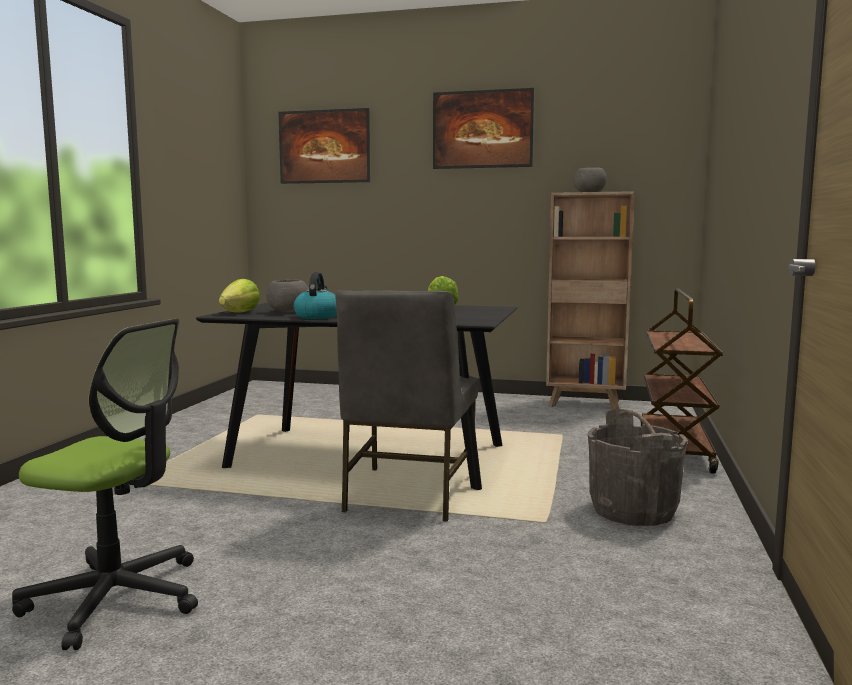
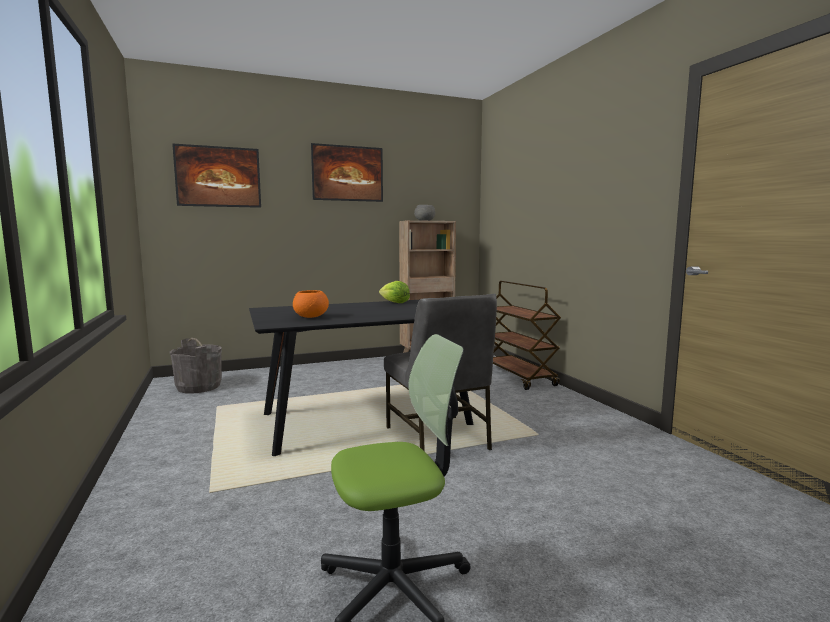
camera: 35 degrees left, 0 degrees up
lettuce [219,279,260,312] -> none
grey bowl [266,280,309,313] -> orange bowl [293,290,329,318]
kettle [293,272,337,319] -> none
grey bucket [588,409,688,526] -> grey bucket moved to [169,338,222,393]

